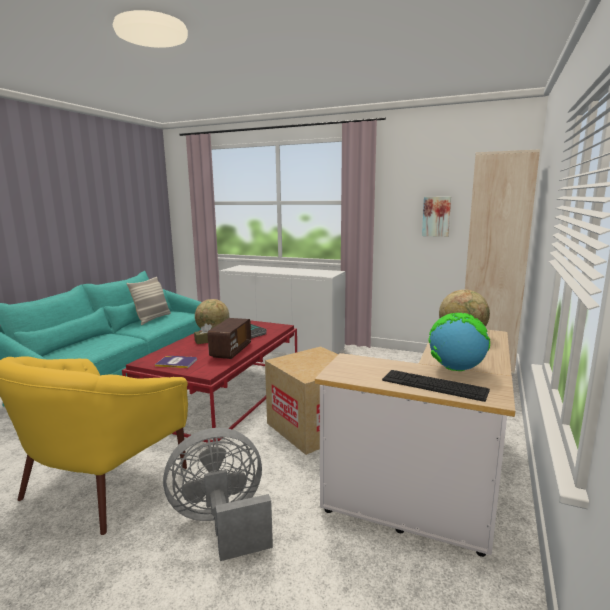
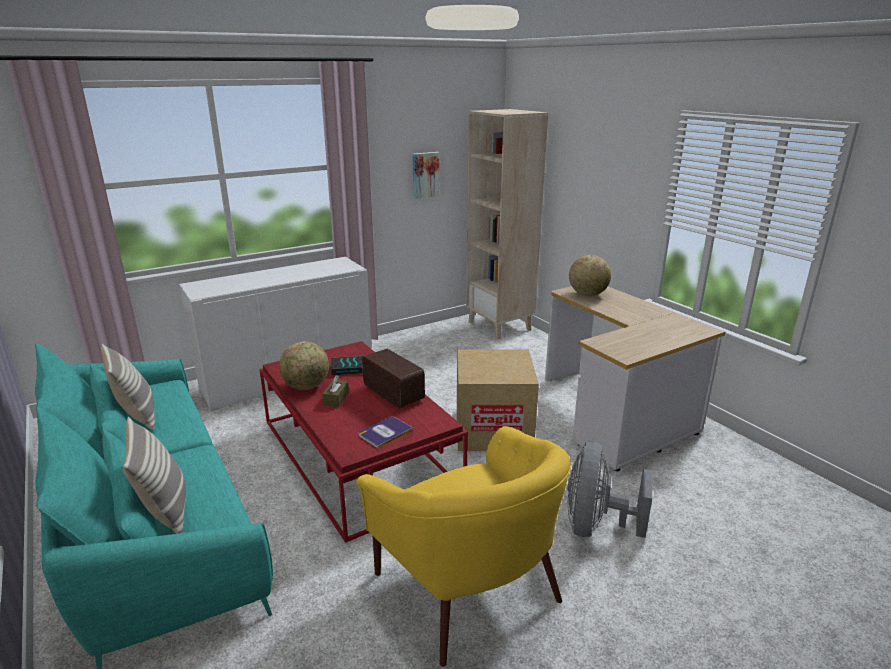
camera: 55 degrees left, 10 degrees up
keyboard [382,370,490,402] -> none
globe [428,313,490,371] -> none
none -> pillow [123,417,186,534]

